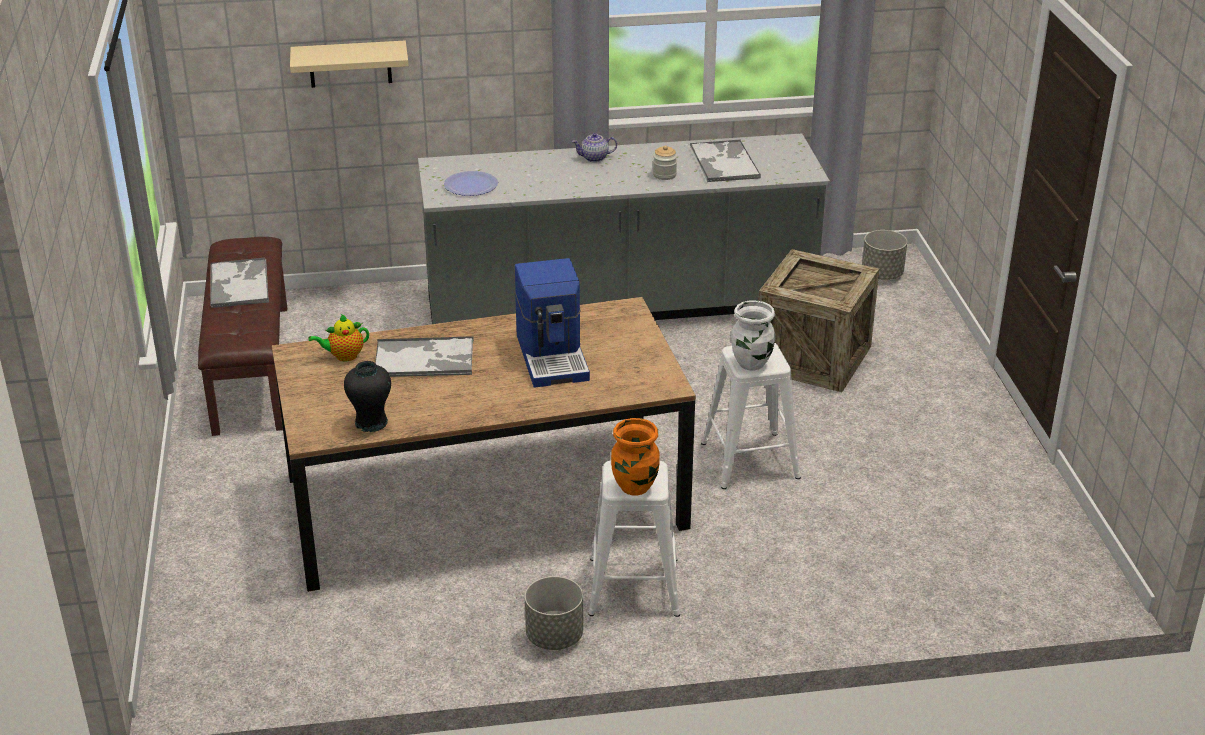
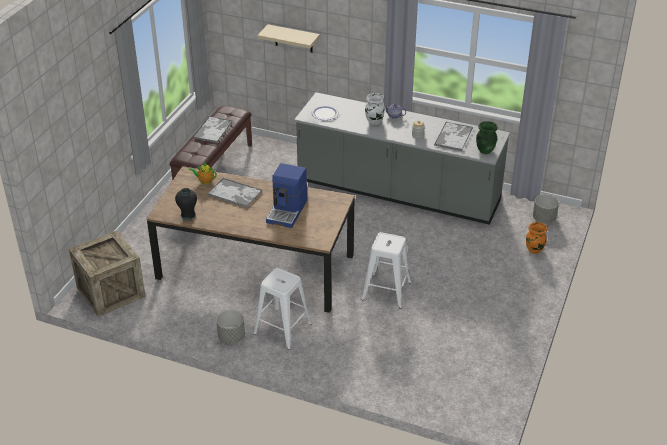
camera: 30 degrees right, 5 degrees up
orange vase [611,418,660,496] -> orange vase moved to [526,222,547,254]
white vase [731,300,775,370] -> white vase moved to [365,93,385,125]
crate [758,249,879,392] -> crate moved to [69,230,146,317]
none -> green vase [476,121,498,154]

